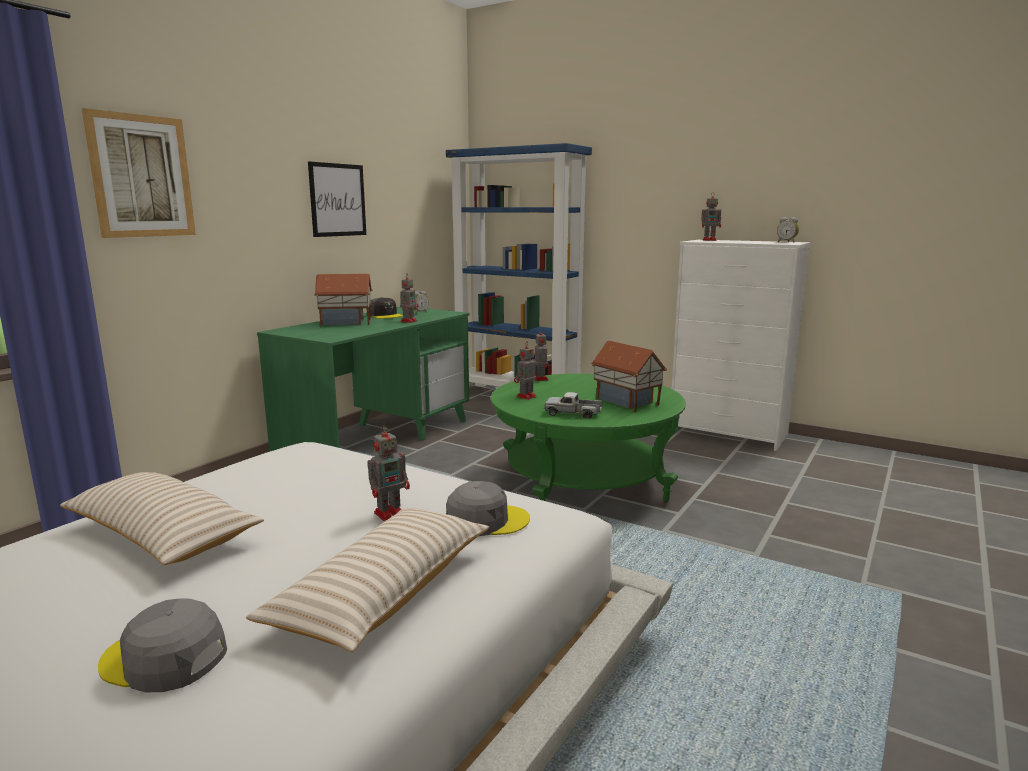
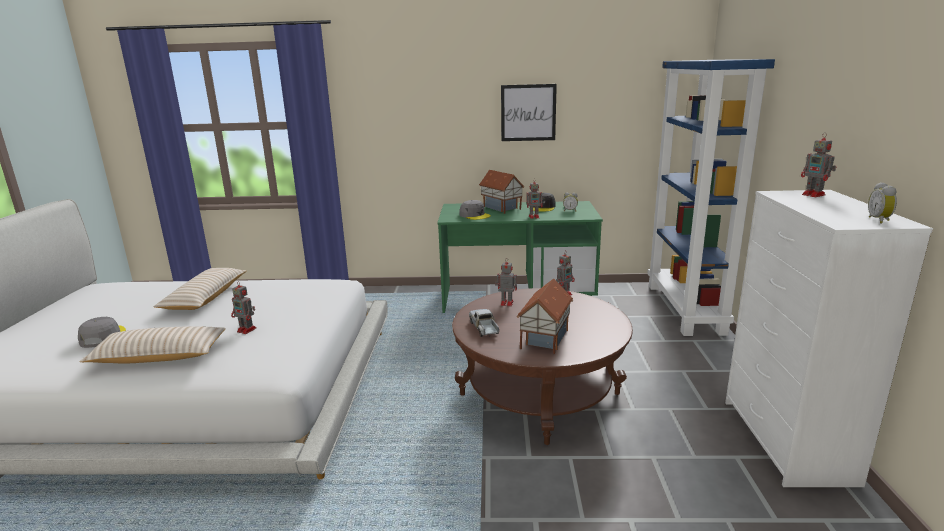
camera: 60 degrees right, 5 degrees up
picture [82,108,196,238] -> none
grey cap [446,481,530,536] -> grey cap moved to [459,200,491,220]
green coffee table [491,374,686,502] -> brown coffee table [452,288,633,445]

